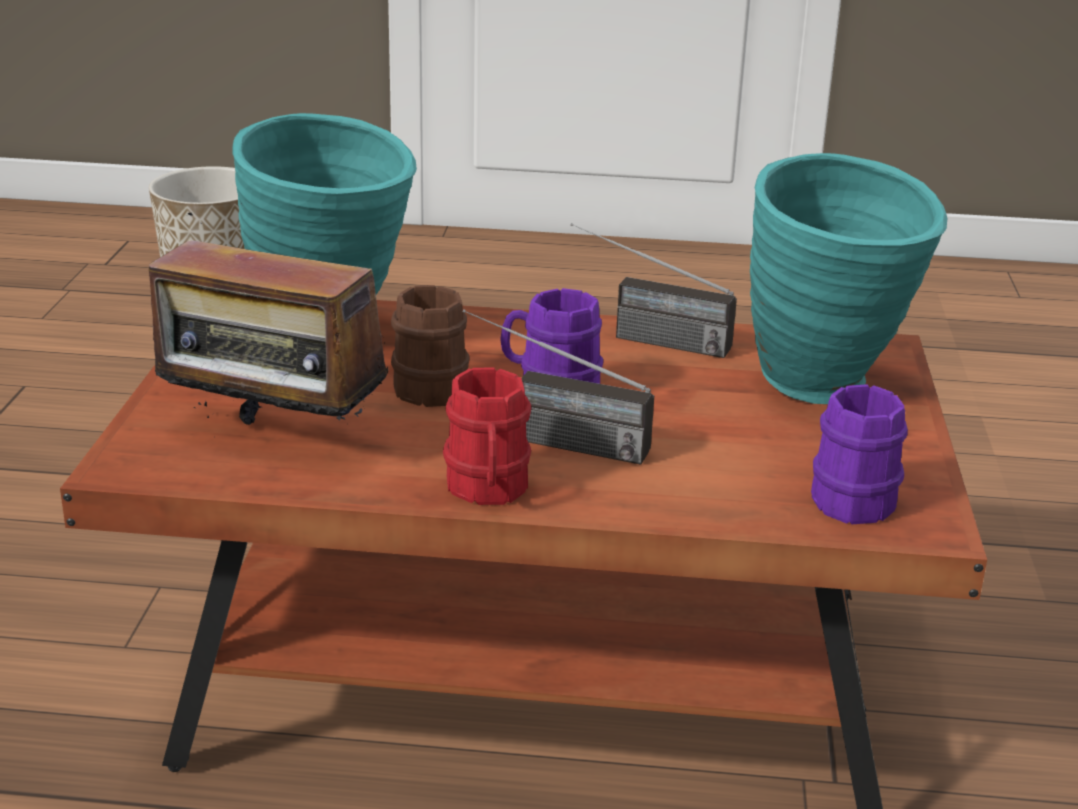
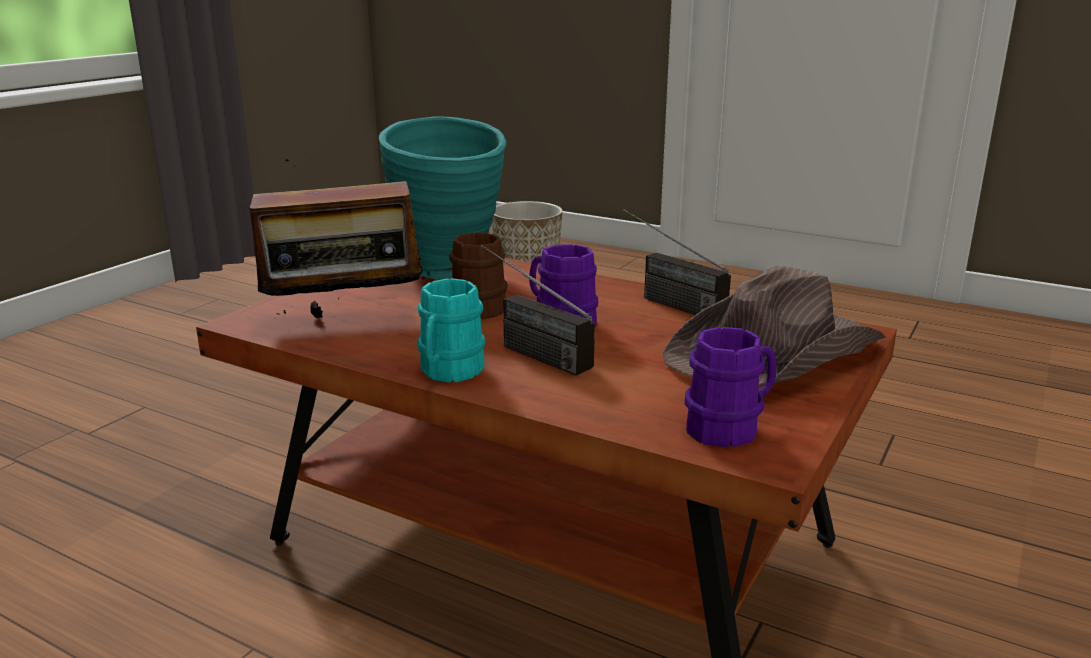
camera: 25 degrees right, 5 degrees down
radio [149,203,388,435] -> radio turned 60 degrees counterclockwise [242,159,430,318]
red mug [443,367,531,505] -> turquoise mug [417,278,485,383]
turquoise vase [750,153,947,404] -> brown hat [663,266,886,387]

